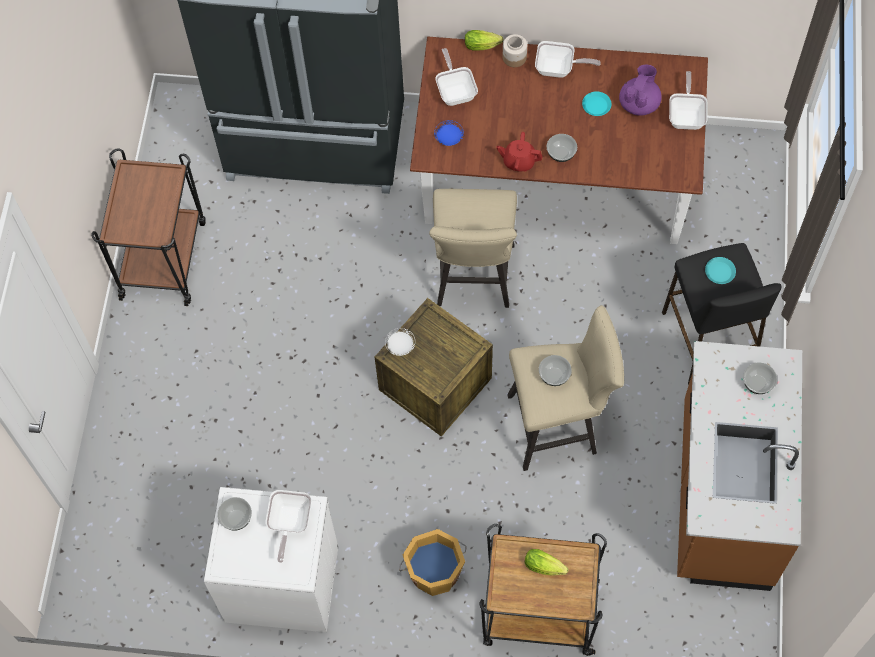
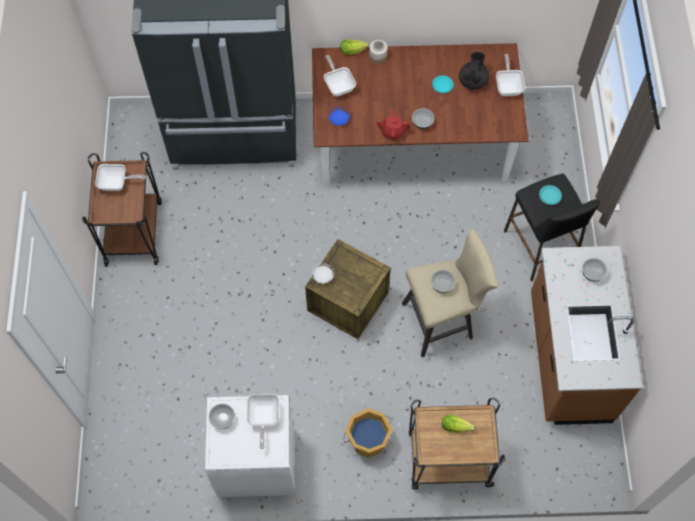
camera: 10 degrees left, 0 degrees up
beige stool [429,189,517,308] -> none
frying pan [535,41,601,78] -> frying pan moved to [95,164,146,191]
purple teapot [619,65,662,116] -> black teapot [459,52,490,90]

